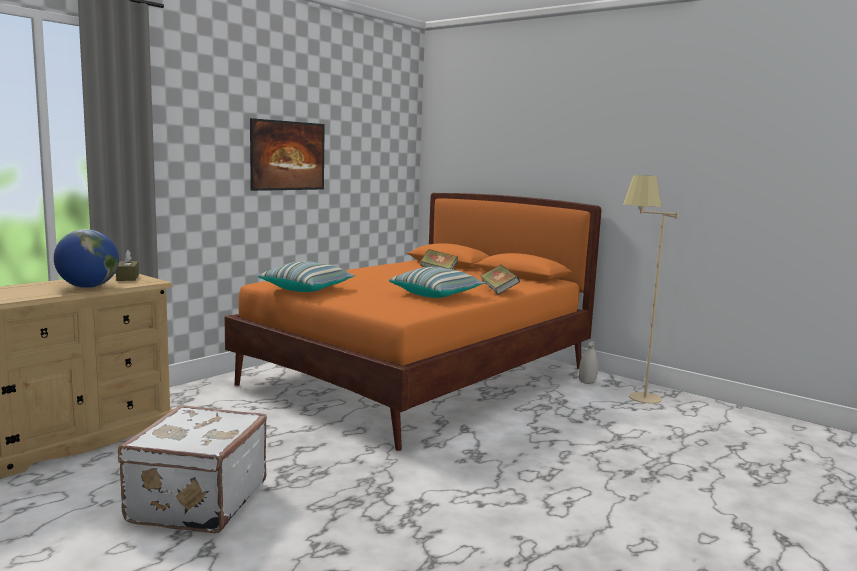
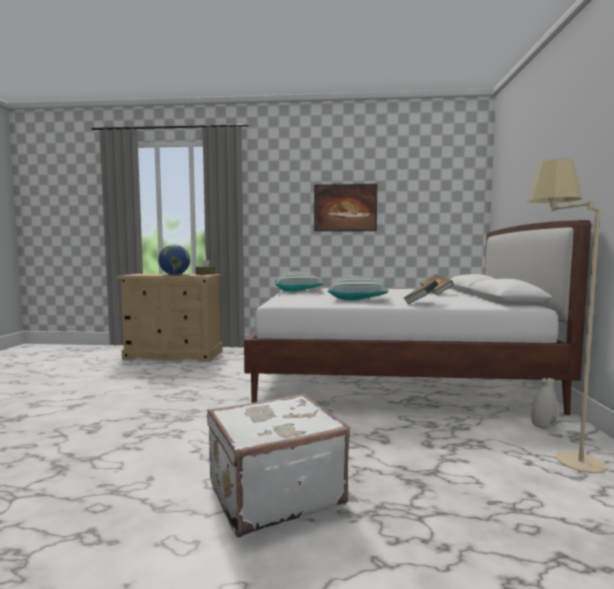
camera: 55 degrees right, 5 degrees down
white suitcase [118,405,267,533] -> white suitcase moved to [207,393,350,537]
orange bed [224,193,601,451] -> white bed [244,220,591,415]

